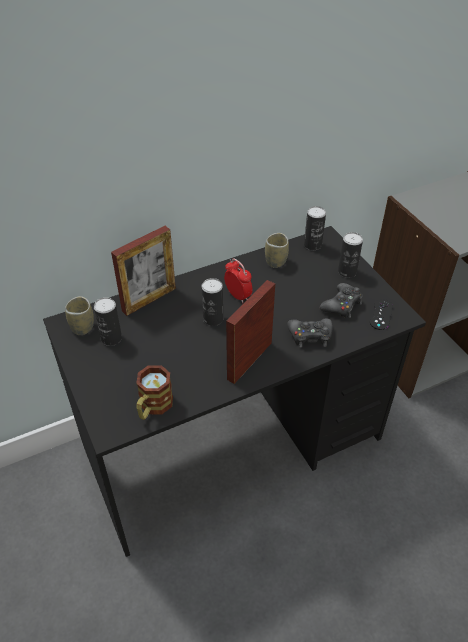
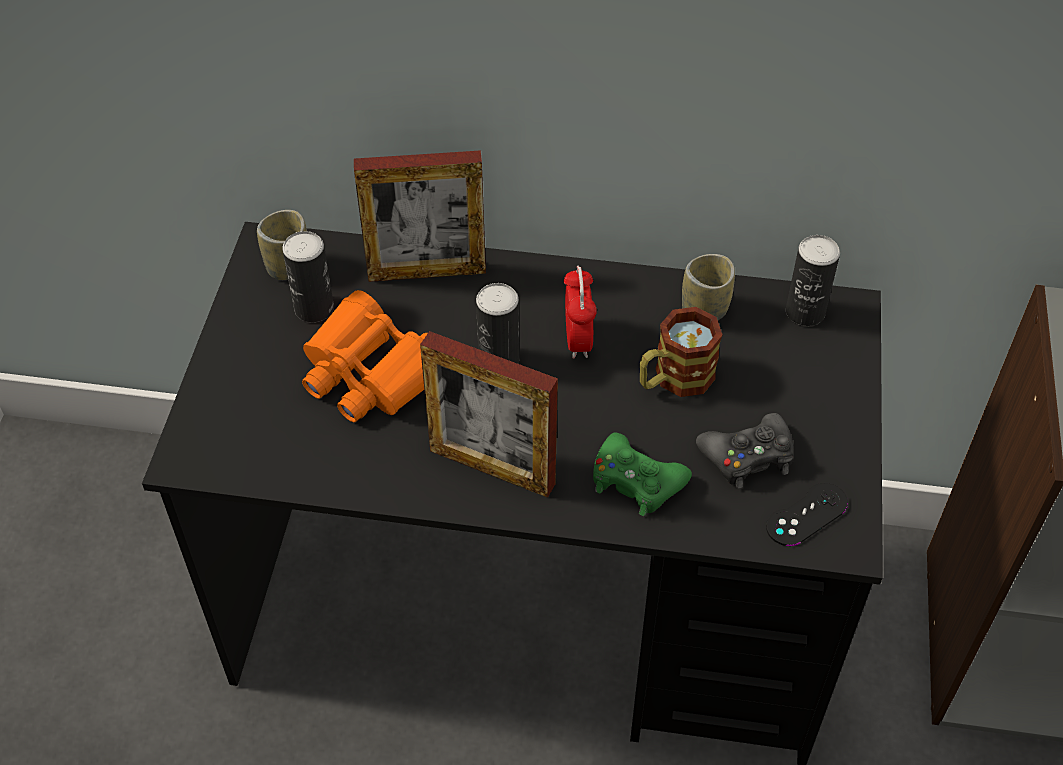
camera: 35 degrees right, 5 degrees up
mug [136,365,173,420] -> mug moved to [640,307,723,397]
picture frame [226,280,275,384] -> picture frame turned 135 degrees counterclockwise [420,331,558,498]
black game controller [287,319,333,348] -> green game controller [593,432,692,516]
can [338,232,363,278] -> none
none -> orange binoculars [302,290,428,422]

